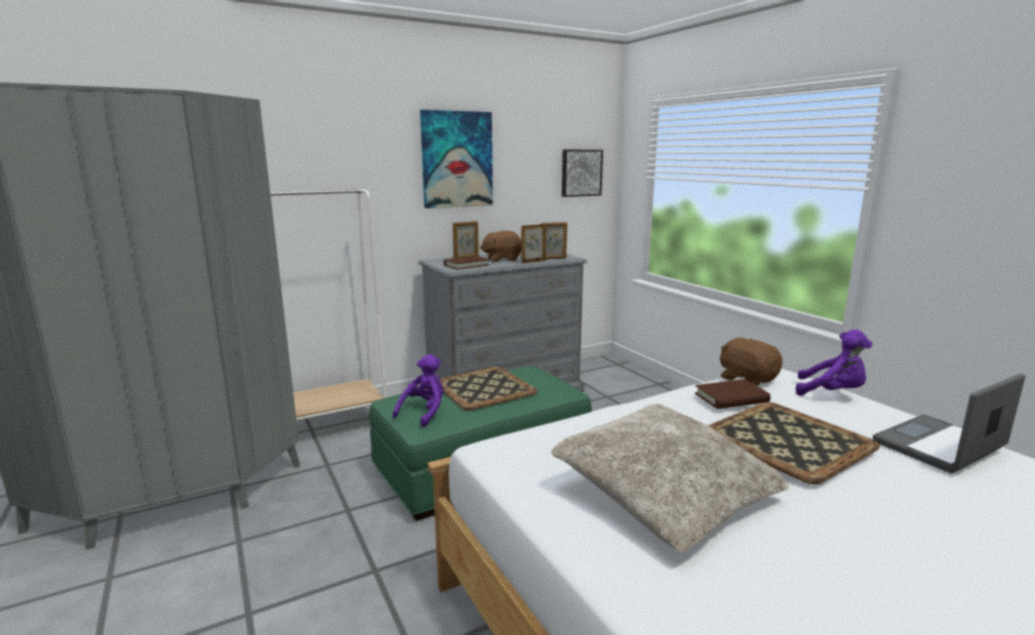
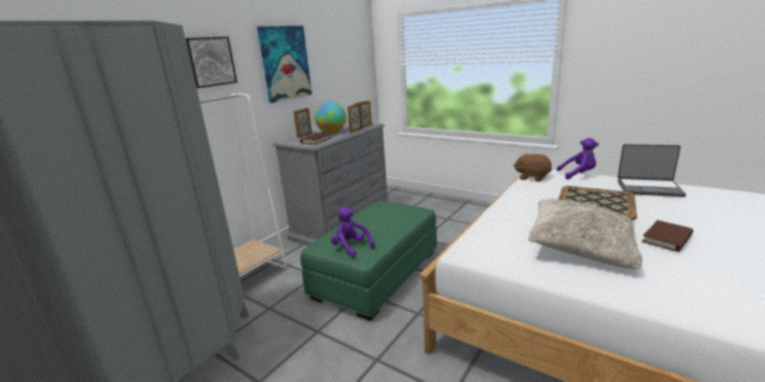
camera: 25 degrees left, 5 degrees up
purple plush toy [393,354,444,427] -> purple plush toy turned 45 degrees counterclockwise [331,207,375,258]
tray [440,367,537,411] -> none
brown plush toy [480,231,521,262] -> globe [315,101,346,133]
picture [562,150,603,197] -> picture moved to [185,37,237,88]
brown book [695,379,770,409] -> brown book moved to [642,220,693,252]
laptop [873,374,1025,473] -> laptop turned 105 degrees counterclockwise [618,144,686,197]

